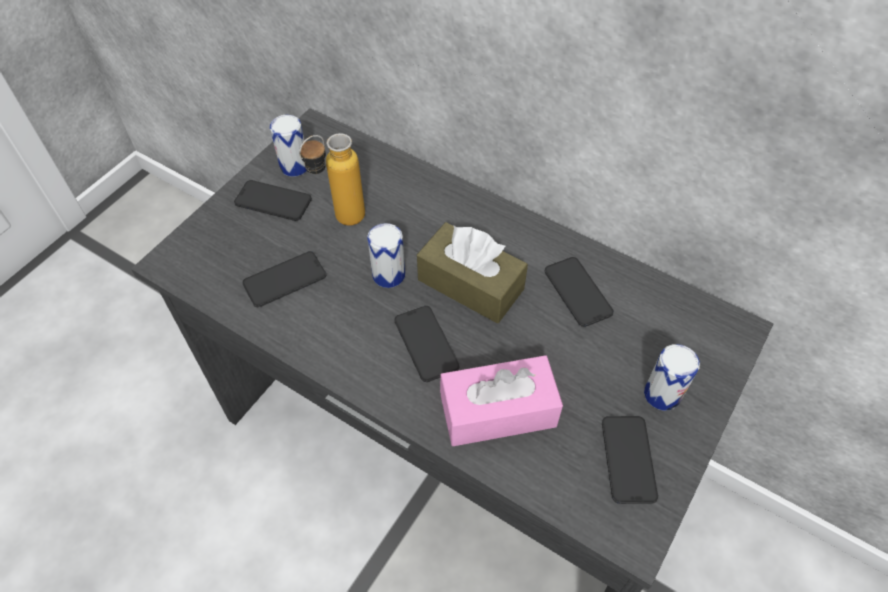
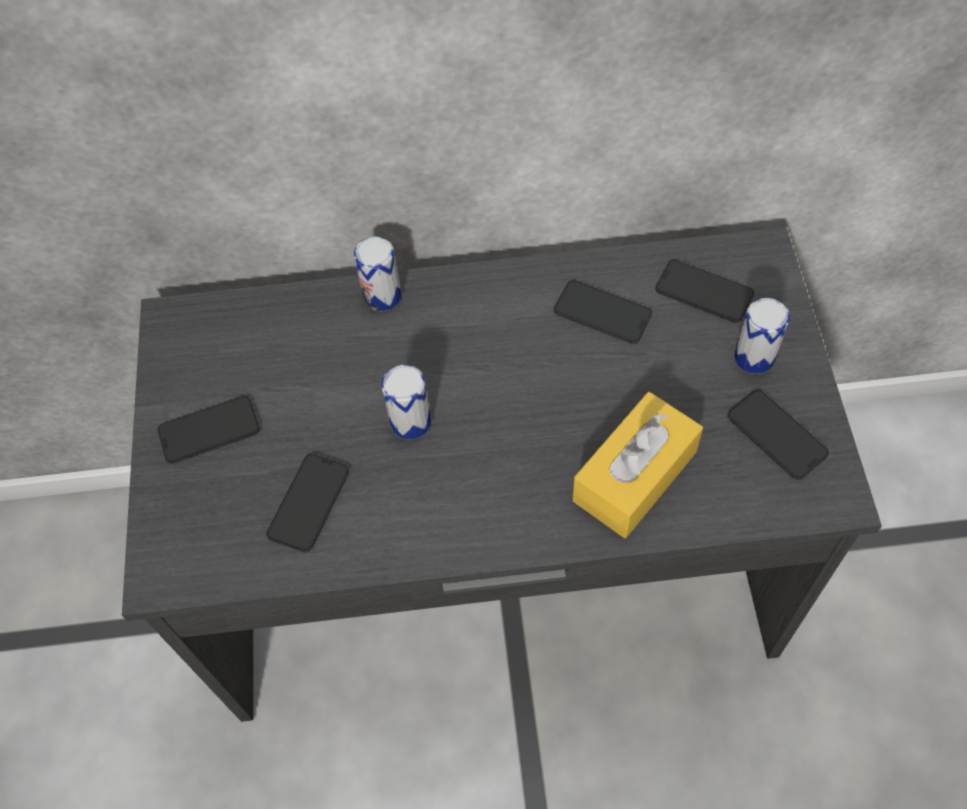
camera: 35 degrees left, 5 degrees up
can [270,115,307,177] -> can moved to [354,236,402,311]
bottle [299,133,365,226] -> none
phone [394,305,459,382] -> phone moved to [655,259,754,323]
brown tissue box [417,222,528,323] -> none
pink tissue box [440,355,563,446] -> yellow tissue box [573,392,703,538]

